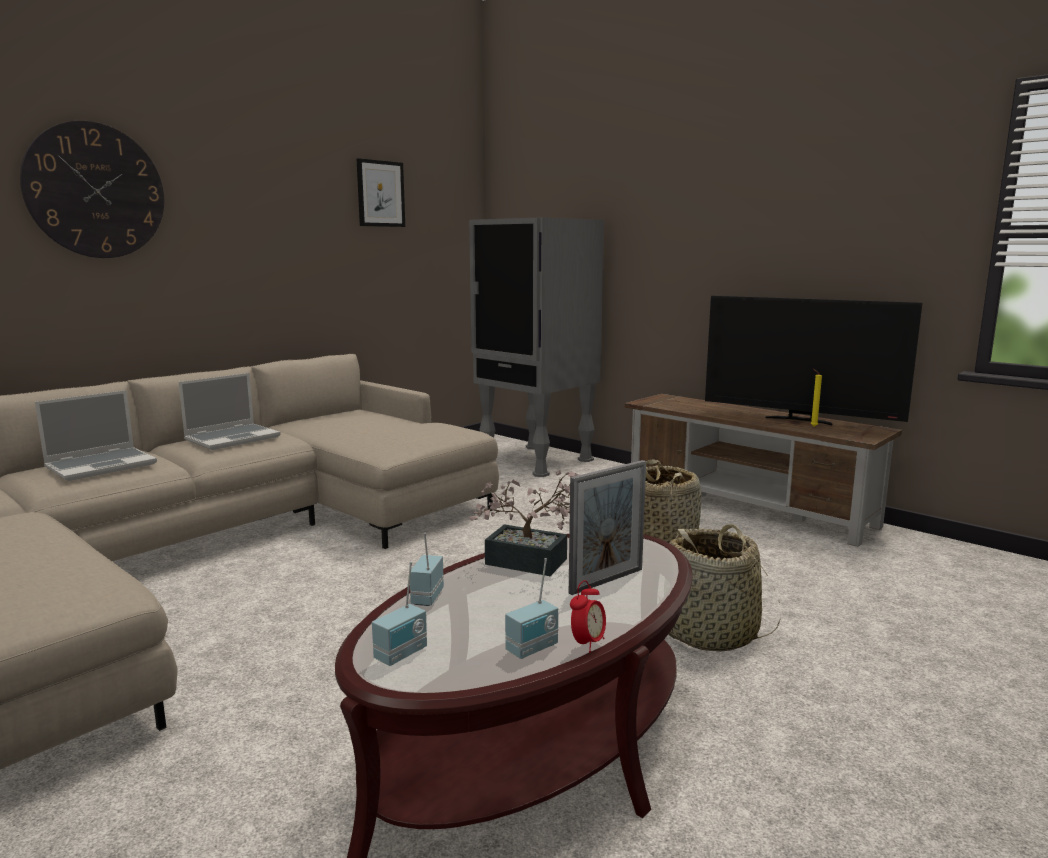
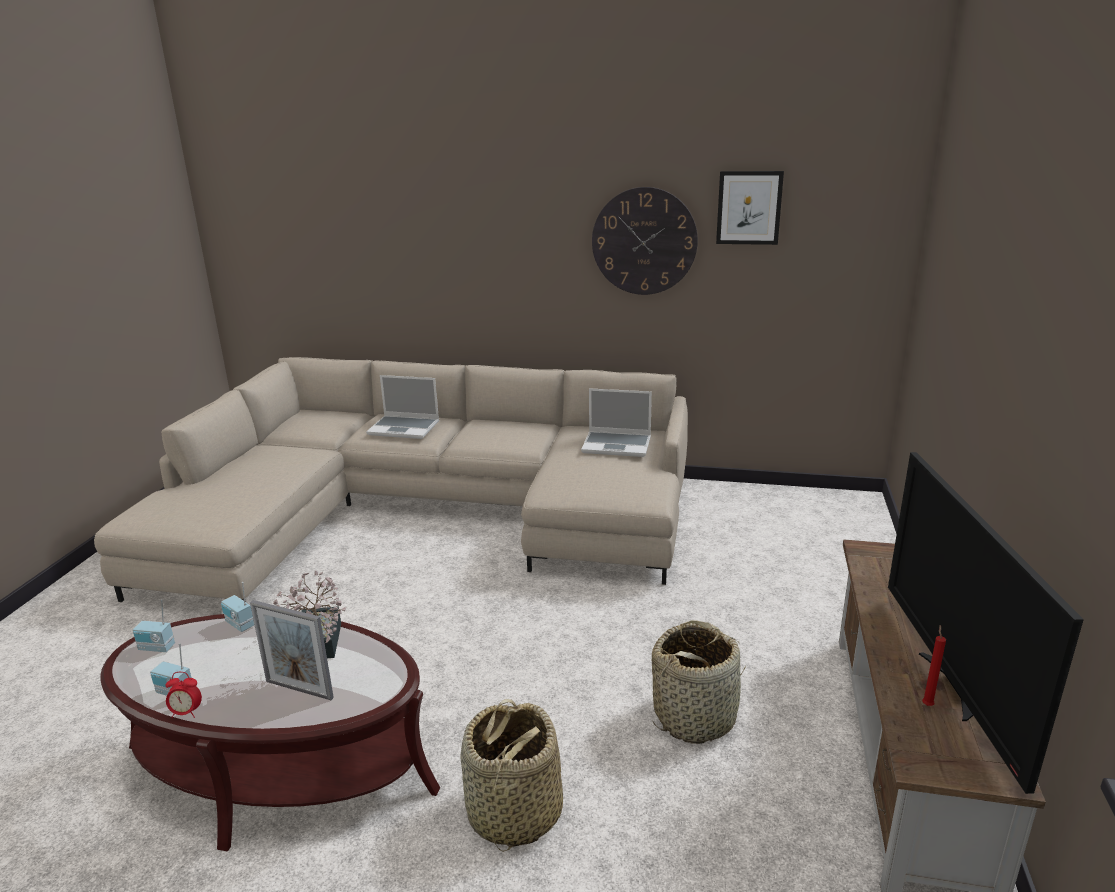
camera: 60 degrees right, 10 degrees up
wall clock [20,121,164,258] -> wall clock moved to [592,187,698,295]
laptop [179,373,281,450] -> laptop moved to [581,388,652,457]
radio [410,533,444,606] -> radio turned 120 degrees counterclockwise [221,582,254,632]
grey cabinet [469,217,604,477] -> none
yellow candle [810,369,822,427] -> red candle [922,625,946,706]

